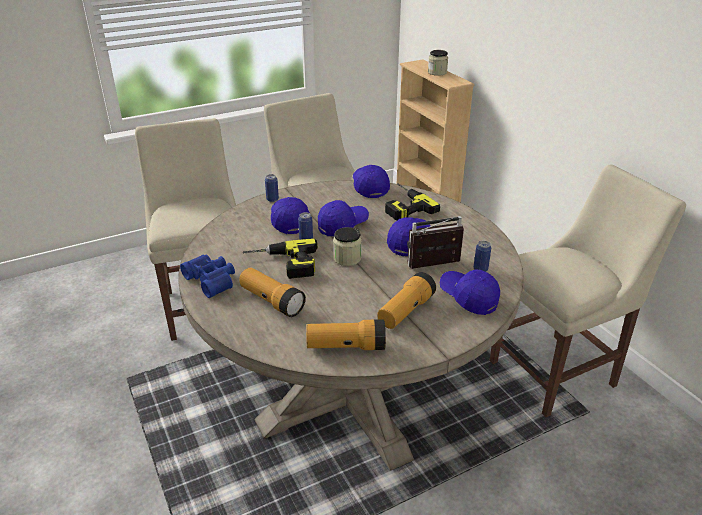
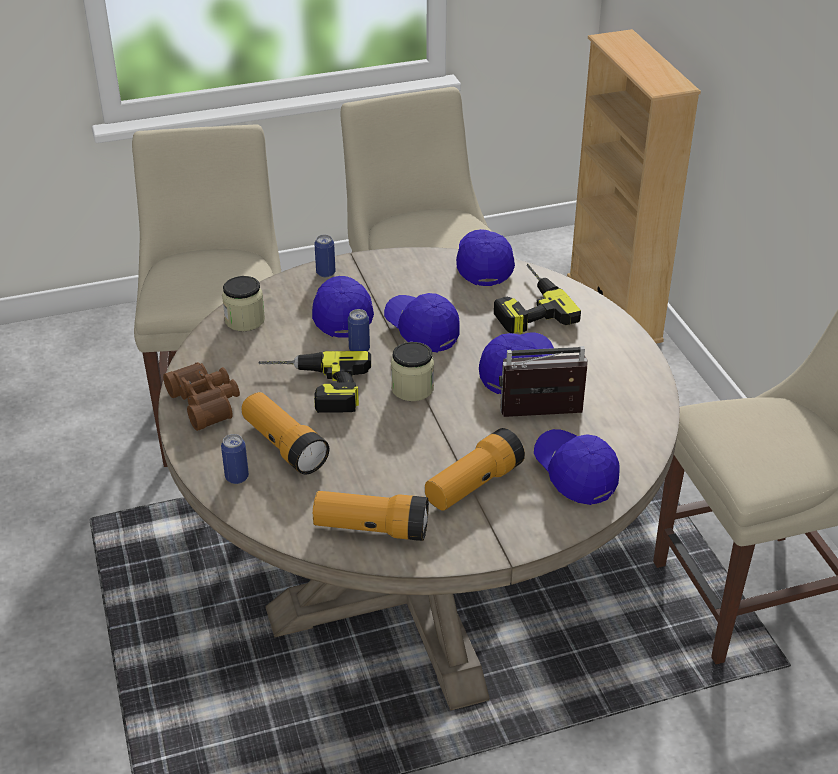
camera: 10 degrees right, 5 degrees up
blue binoculars [180,255,235,298] -> brown binoculars [163,362,240,431]
blue cap [318,200,369,236] -> blue cap turned 105 degrees counterclockwise [384,293,460,352]
jar [428,50,448,76] -> jar moved to [222,276,265,331]
can [474,241,491,272] -> can moved to [221,434,249,484]

